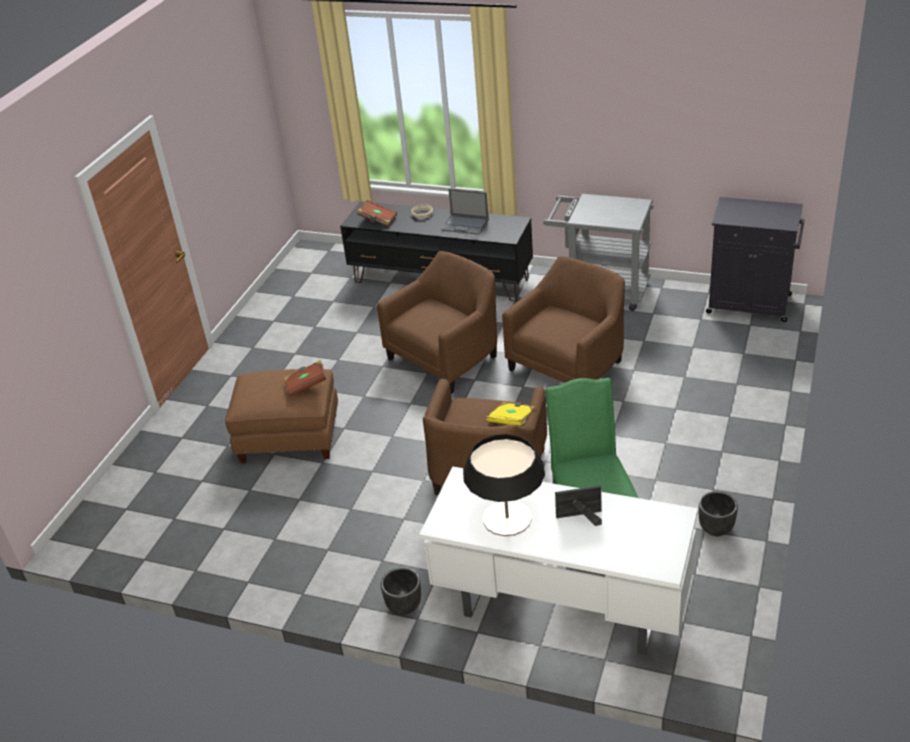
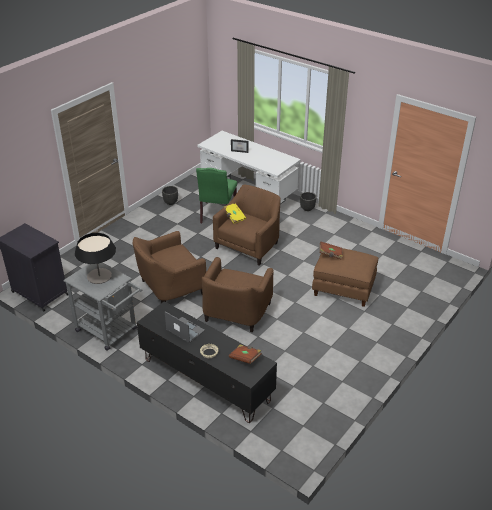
camera: 165 degrees left, 0 degrees up
brown armchair [377,251,497,394] -> brown armchair turned 45 degrees counterclockwise [202,257,274,332]
table lamp [463,434,545,536] -> table lamp moved to [75,233,116,284]

